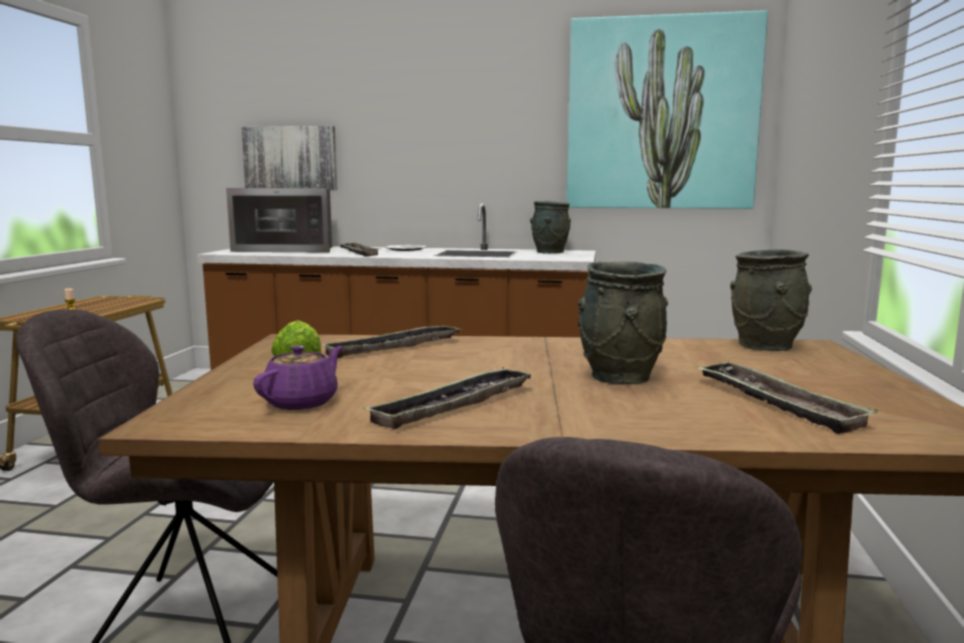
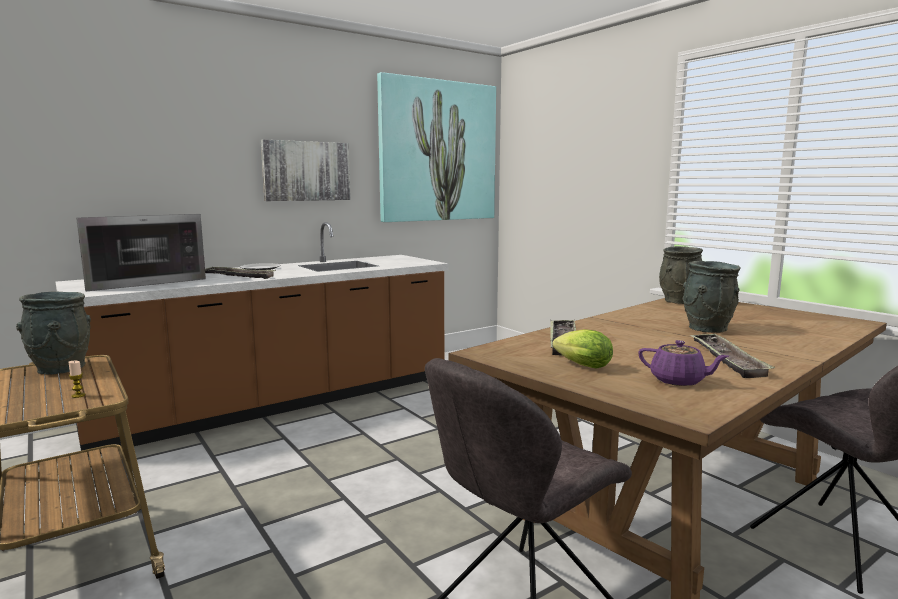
camera: 45 degrees left, 0 degrees up
picture [241,126,337,190] -> picture moved to [261,139,351,201]
purple teapot [253,346,343,410] -> purple teapot turned 135 degrees clockwise [638,340,729,386]
grey vase [530,201,571,254] -> grey vase moved to [16,291,91,375]
tray [697,362,878,434] -> none

